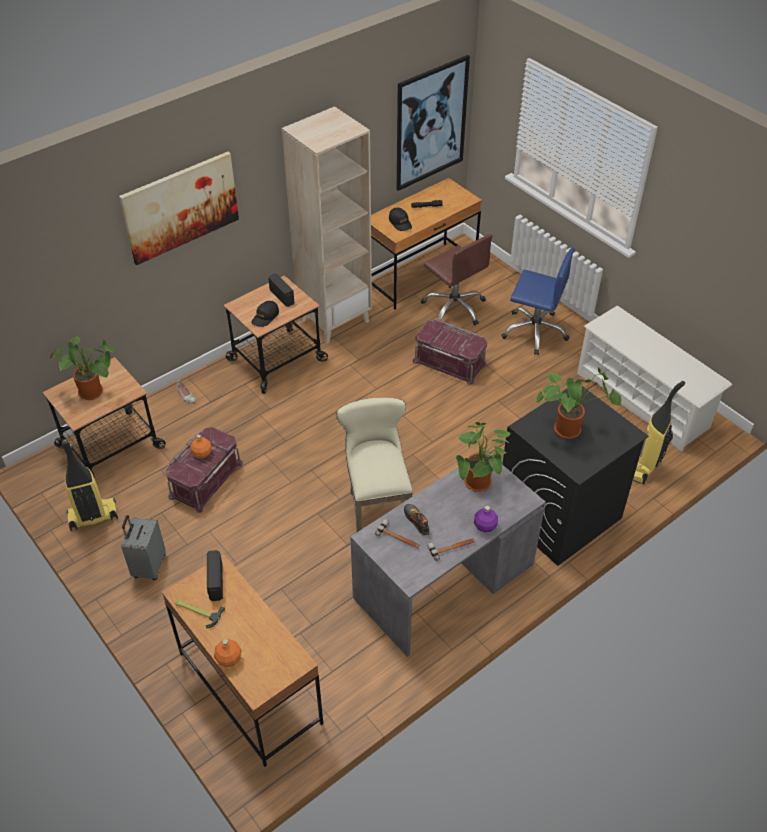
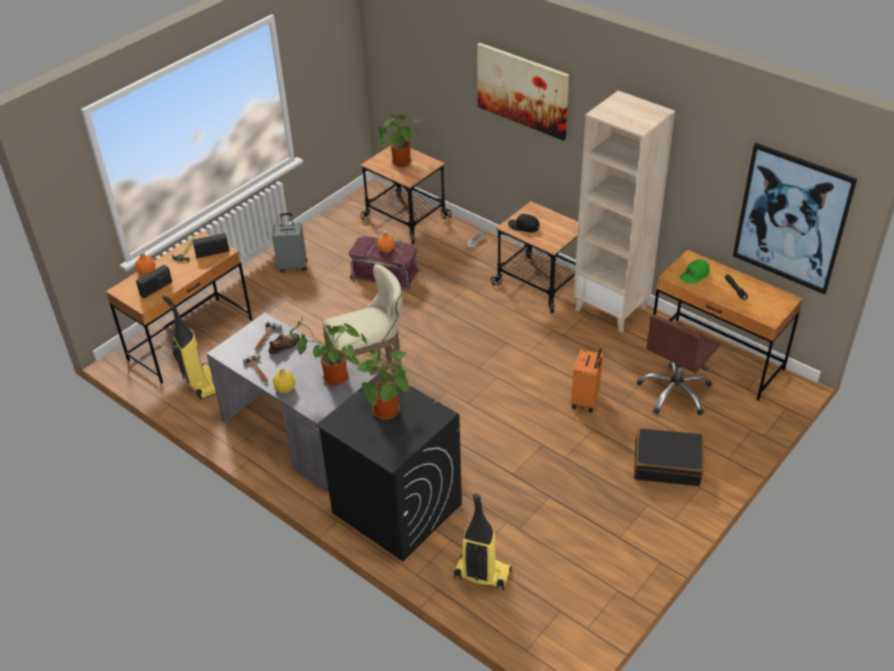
camera: 80 degrees right, 5 degrees down
vacuum cleaner [62,439,118,531] -> vacuum cleaner moved to [162,295,216,400]
radio [268,273,294,307] -> radio moved to [136,265,172,298]
black cap [389,208,412,231] -> green cap [680,259,710,284]
red storage box [412,320,487,385] -> orange suitcase [571,348,603,412]
purple bottle [474,506,498,533] -> yellow bottle [273,367,296,393]
blue office chair [501,248,575,355] -> black suitcase [634,428,704,486]
white shoe rack [577,306,732,452] -> none

